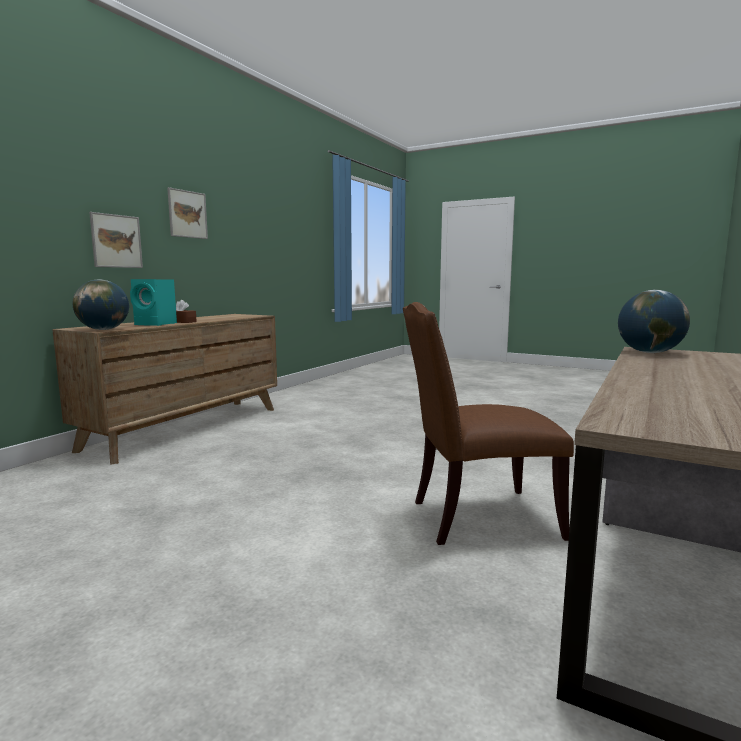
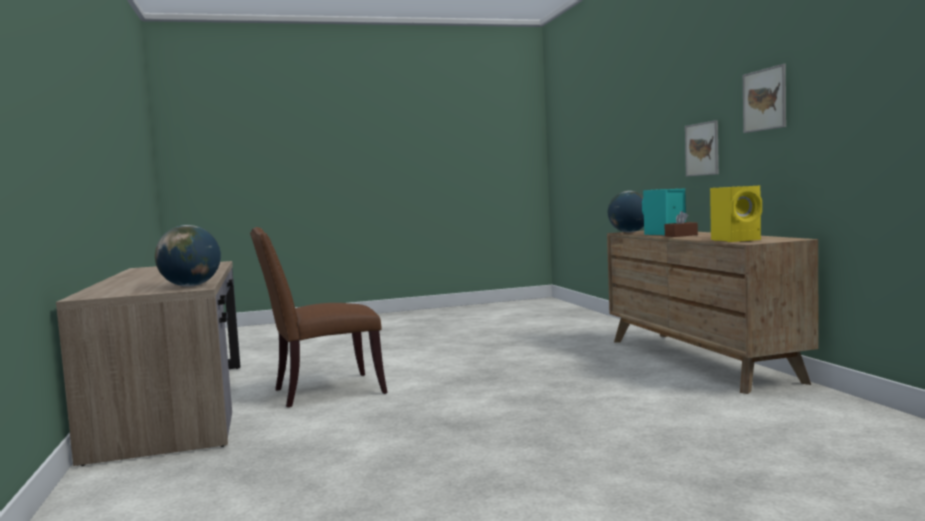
camera: 135 degrees right, 5 degrees down
brown chair [403,302,574,545] -> brown chair turned 150 degrees counterclockwise [250,227,388,407]
none -> yellow speaker [710,186,762,242]

